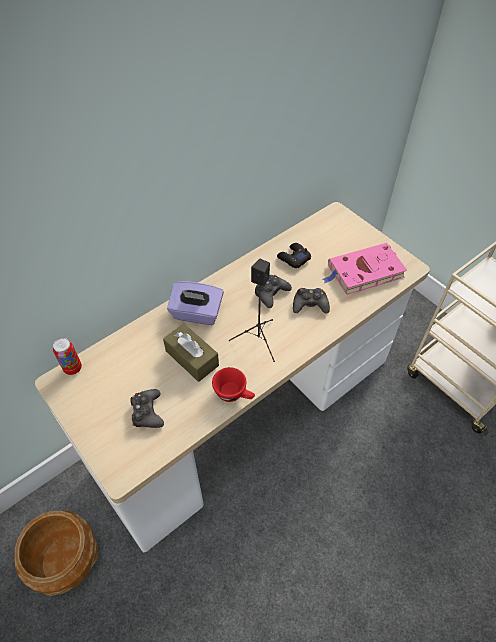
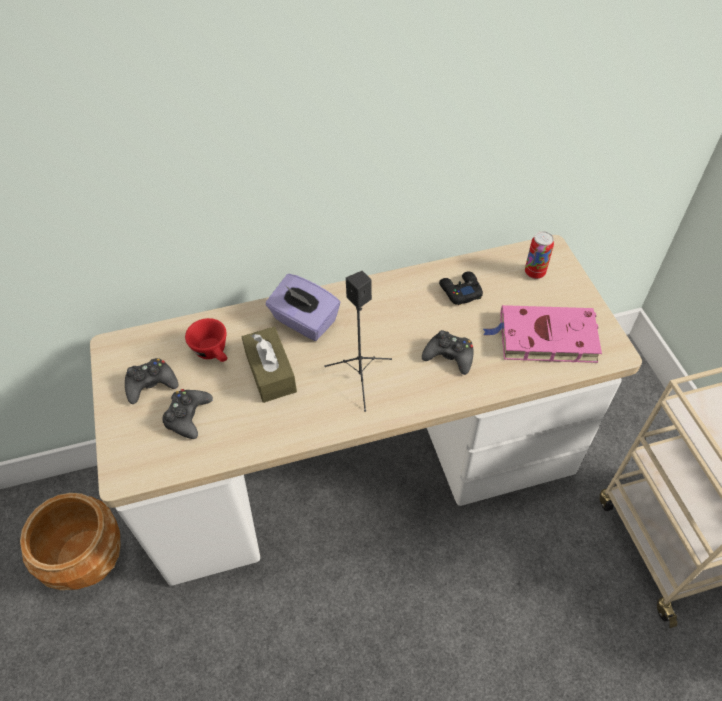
camera: 25 degrees right, 0 degrees up
can [53,338,82,375] -> can moved to [525,231,554,279]
red cup [212,367,255,402] -> red cup moved to [185,318,227,362]
black game controller [255,275,292,308] -> black game controller moved to [125,358,178,404]

